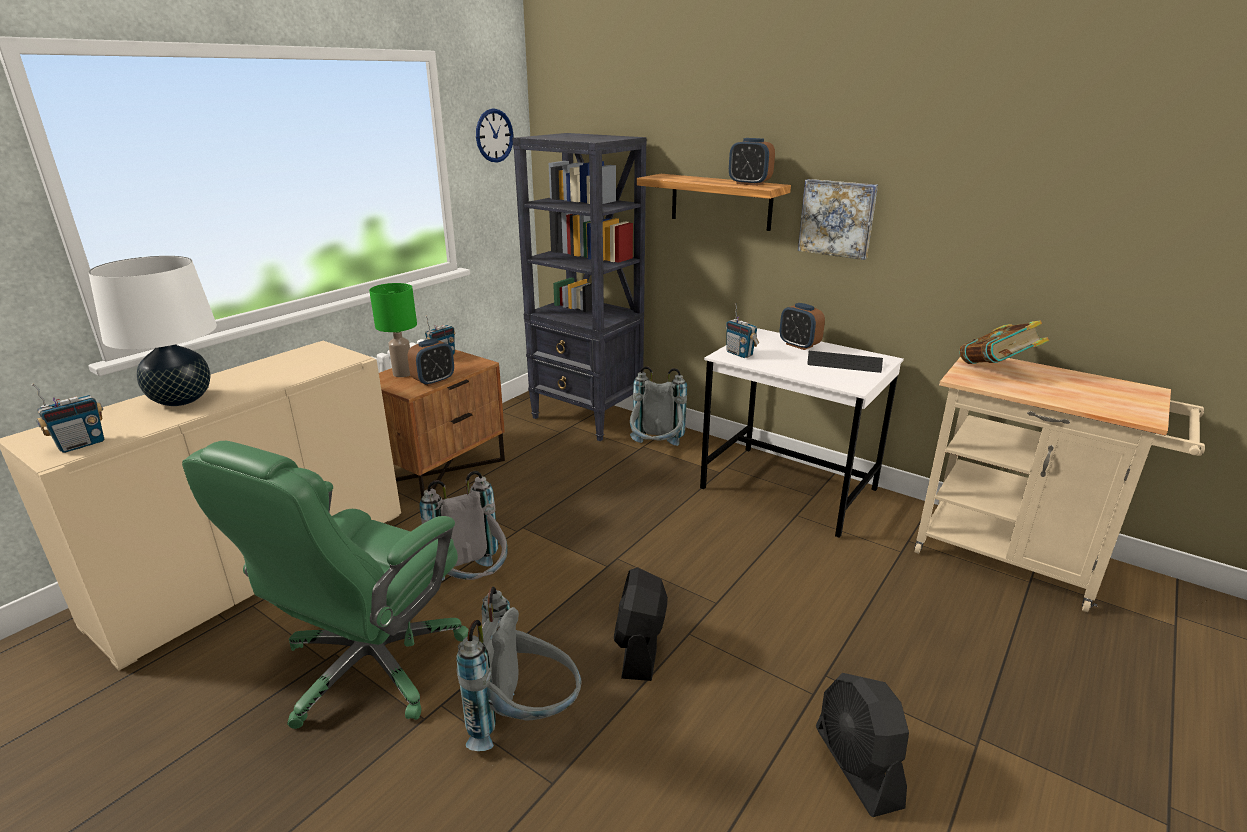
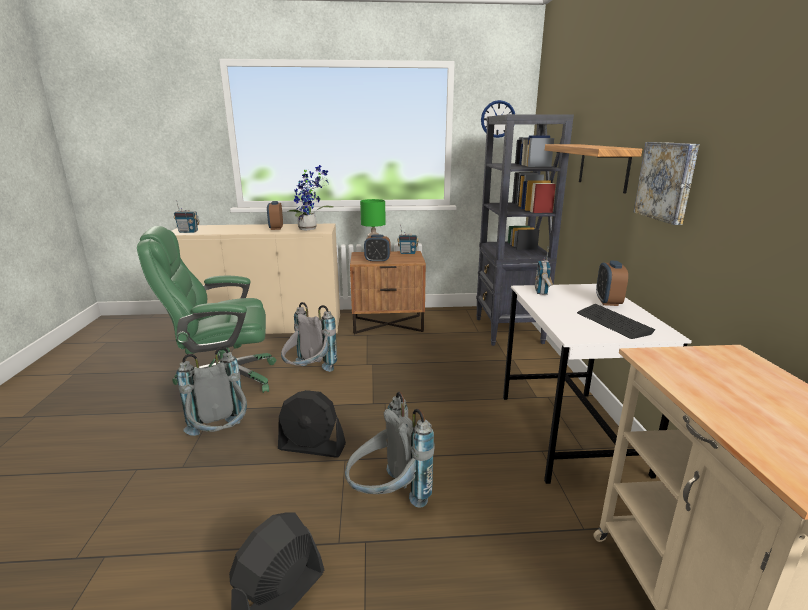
camera: 50 degrees right, 5 degrees down
white table lamp [88,256,217,406] -> none
black fan [614,567,668,681] -> black fan turned 135 degrees counterclockwise [278,390,346,458]
grey backpack [630,366,687,446] -> grey backpack moved to [345,391,435,508]
alarm clock [729,138,775,186] -> alarm clock moved to [267,201,283,230]
book [960,320,1049,364] -> none
none -> potted plant [287,165,334,230]

